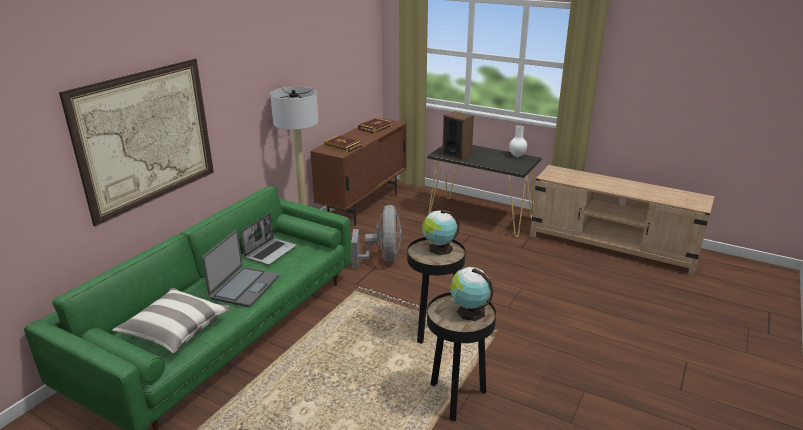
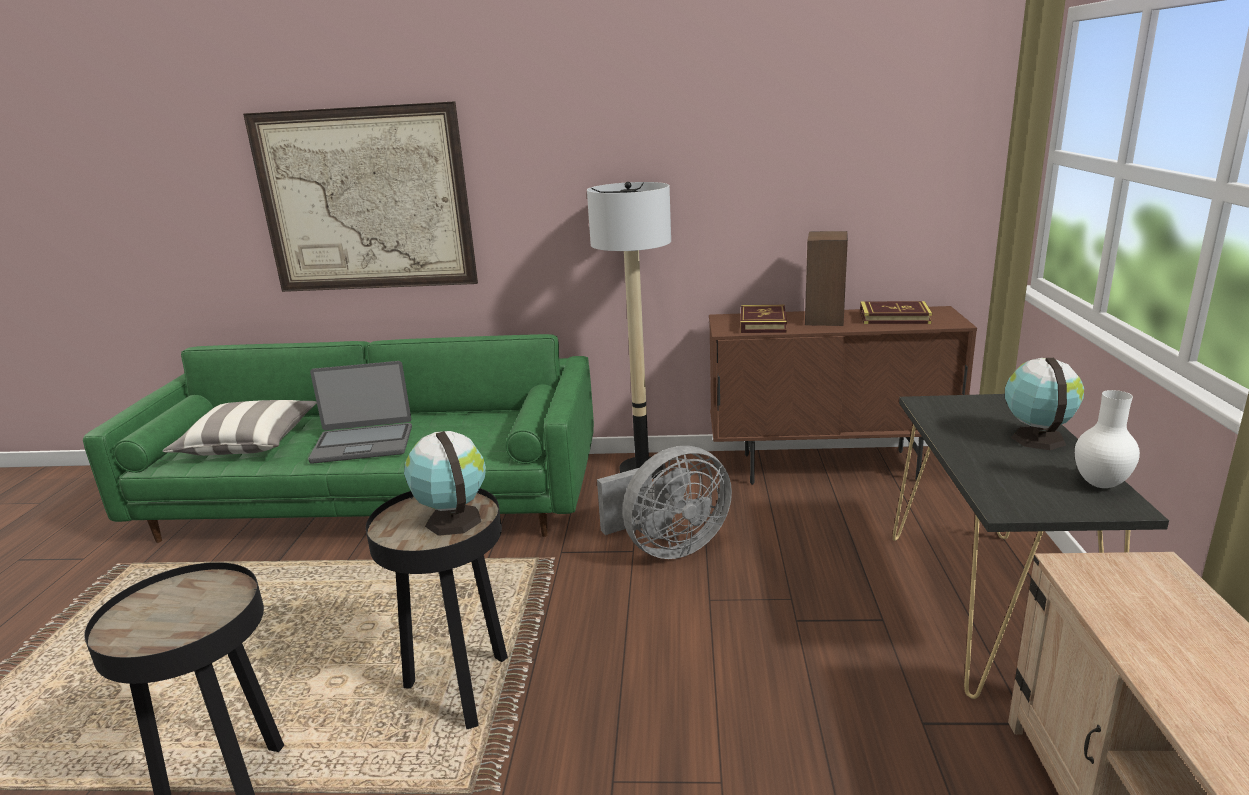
camera: 65 degrees right, 5 degrees down
laptop [241,213,297,265] -> none
speaker [442,111,474,160] -> speaker moved to [805,231,848,326]
globe [450,267,494,321] -> globe moved to [1005,358,1084,450]

